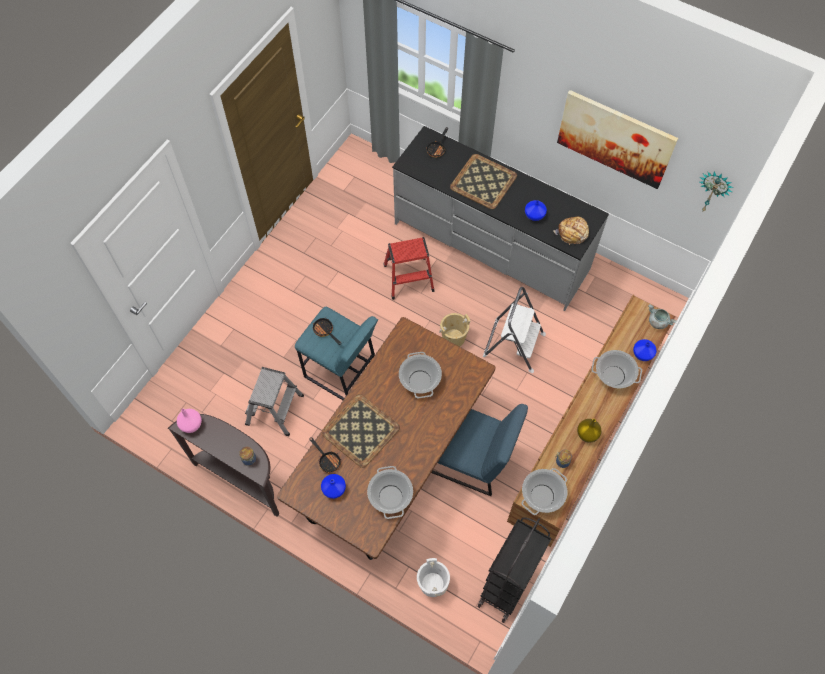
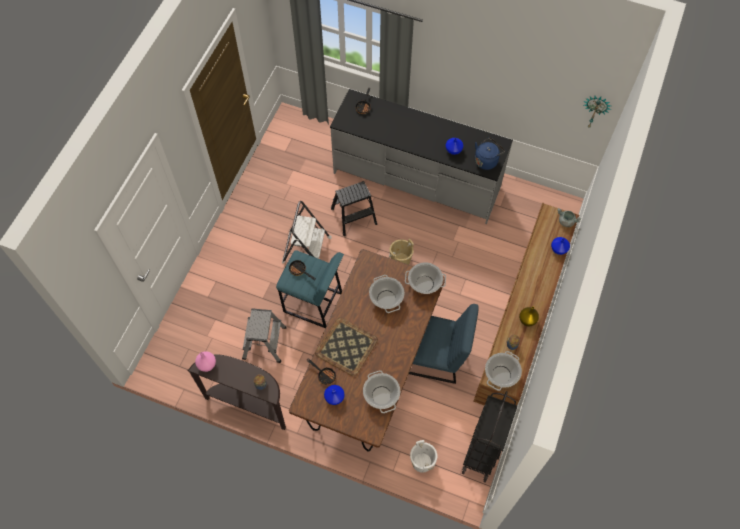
camera: 10 degrees left, 0 degrees up
red step ladder [384,237,435,300] -> black step ladder [331,181,377,236]
tray [450,154,517,209] -> none
white step ladder [483,287,546,373] -> white step ladder moved to [282,201,332,264]
bread [553,216,589,245] -> blue kettle [475,137,505,170]
picture [557,90,678,189] -> none
cooking pot [591,350,642,388] -> cooking pot moved to [405,262,446,294]

